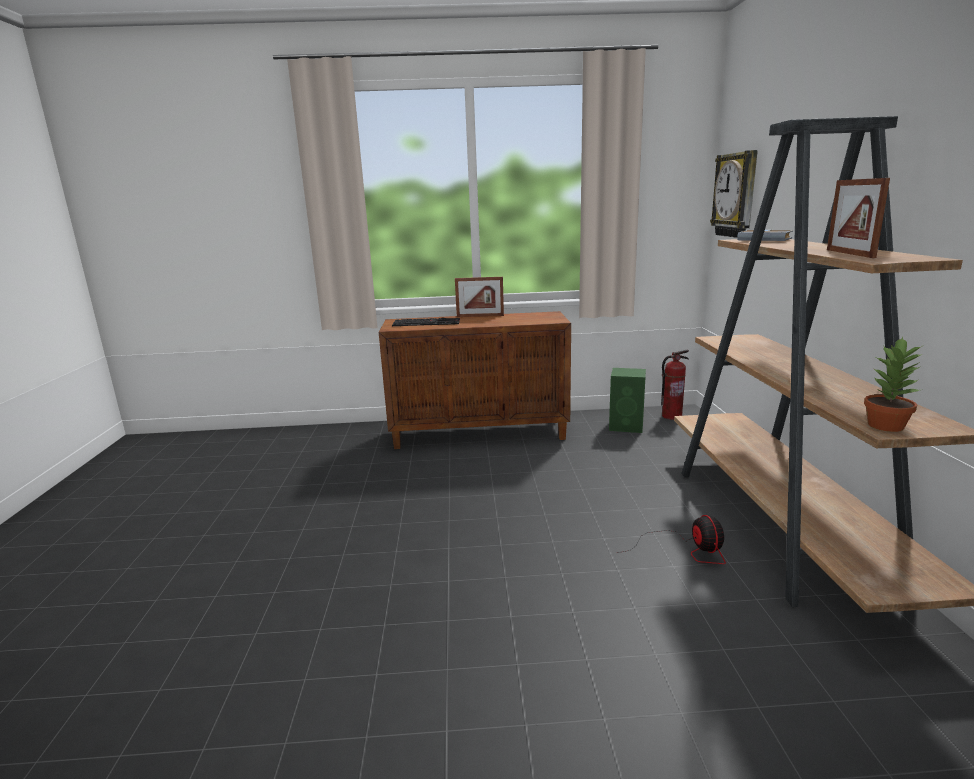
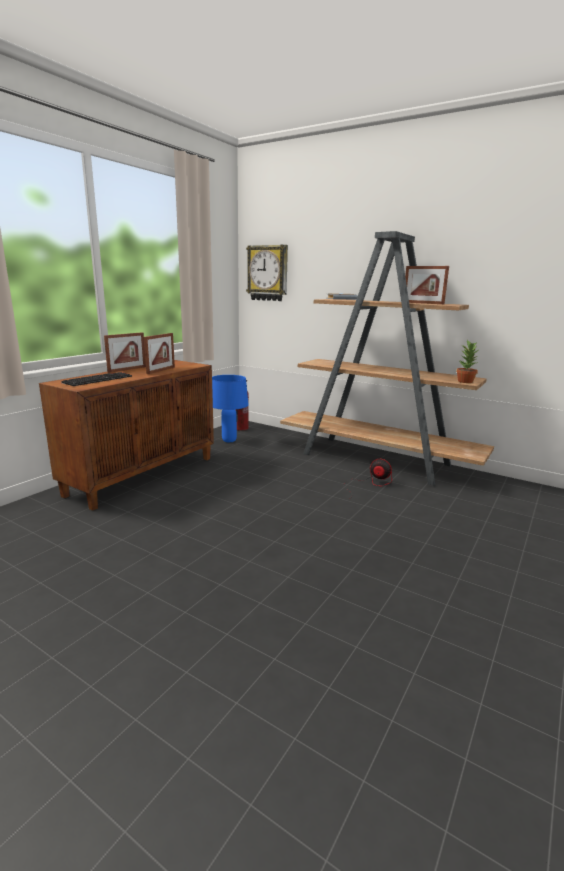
camera: 55 degrees left, 0 degrees up
green speaker [609,368,646,433] -> blue table lamp [212,375,249,442]
none -> picture frame [144,333,175,374]

